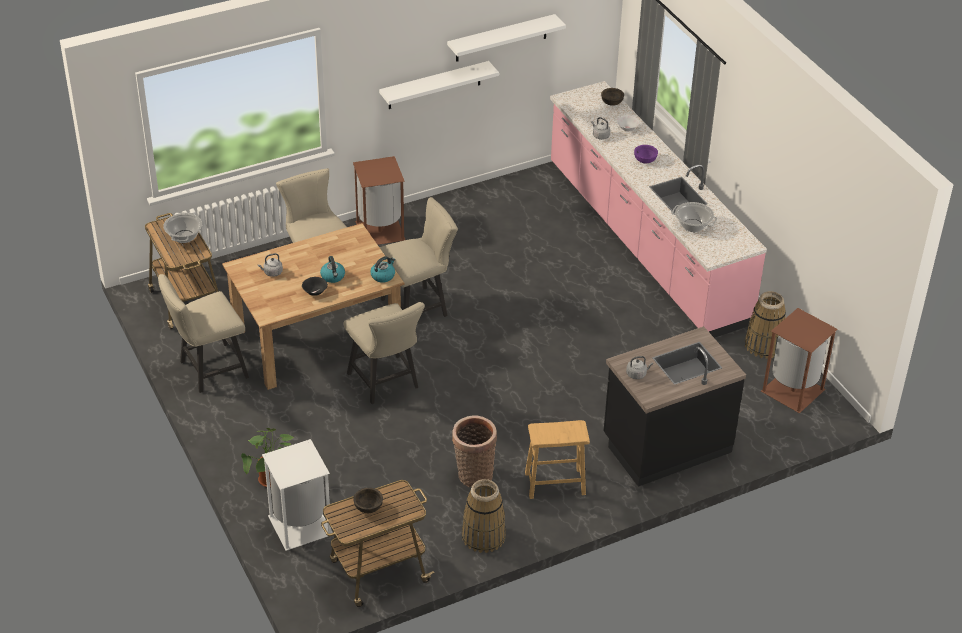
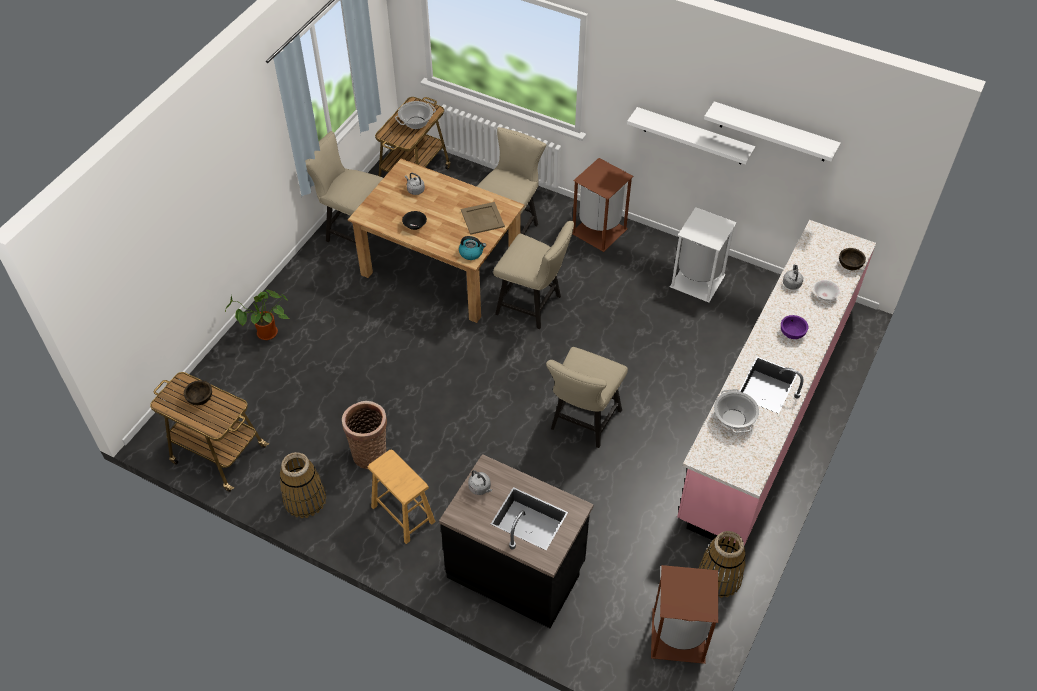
camera: 55 degrees right, 10 degrees up
white trash can [262,439,333,551] -> white trash can moved to [670,207,737,303]
kettle [320,256,345,283] -> none
beige chair [344,302,425,404] -> beige chair moved to [546,347,628,448]
none -> beige tray [461,202,505,235]

